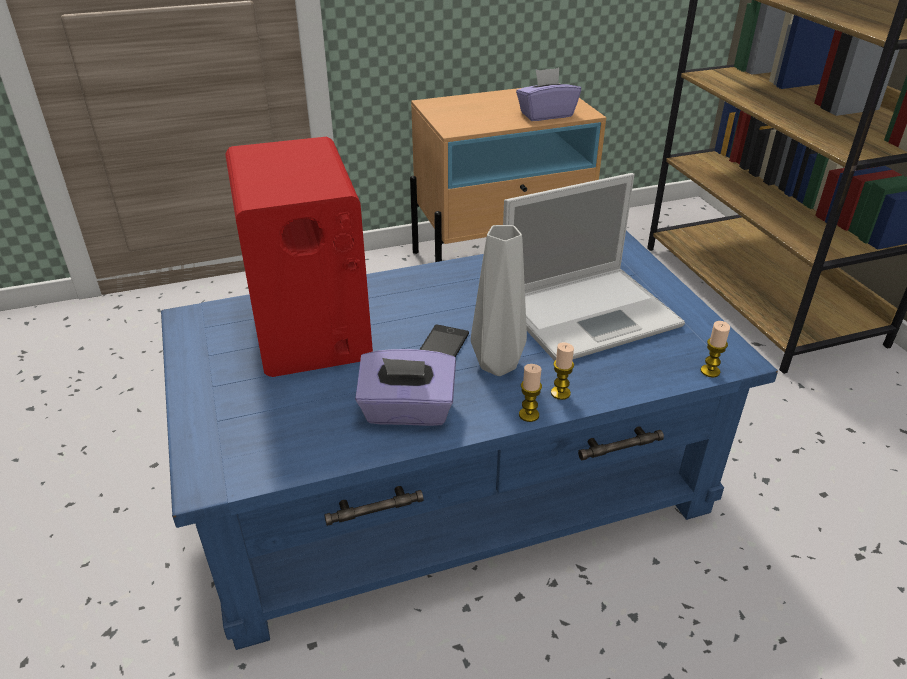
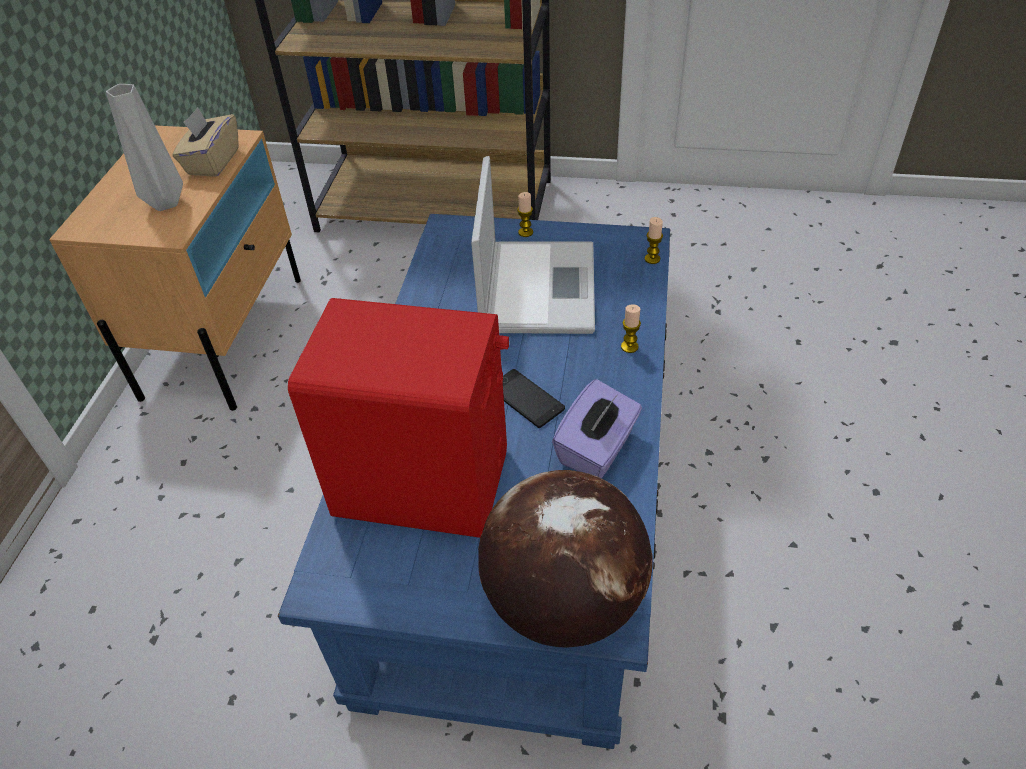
camera: 60 degrees left, 10 degrees up
grey vase [471,225,527,376] -> grey vase moved to [106,84,183,211]
purple tissue box [516,68,581,121] -> beige tissue box [172,107,239,177]
candle [519,364,542,422] -> candle moved to [517,192,533,237]
none -> globe [478,470,653,648]

